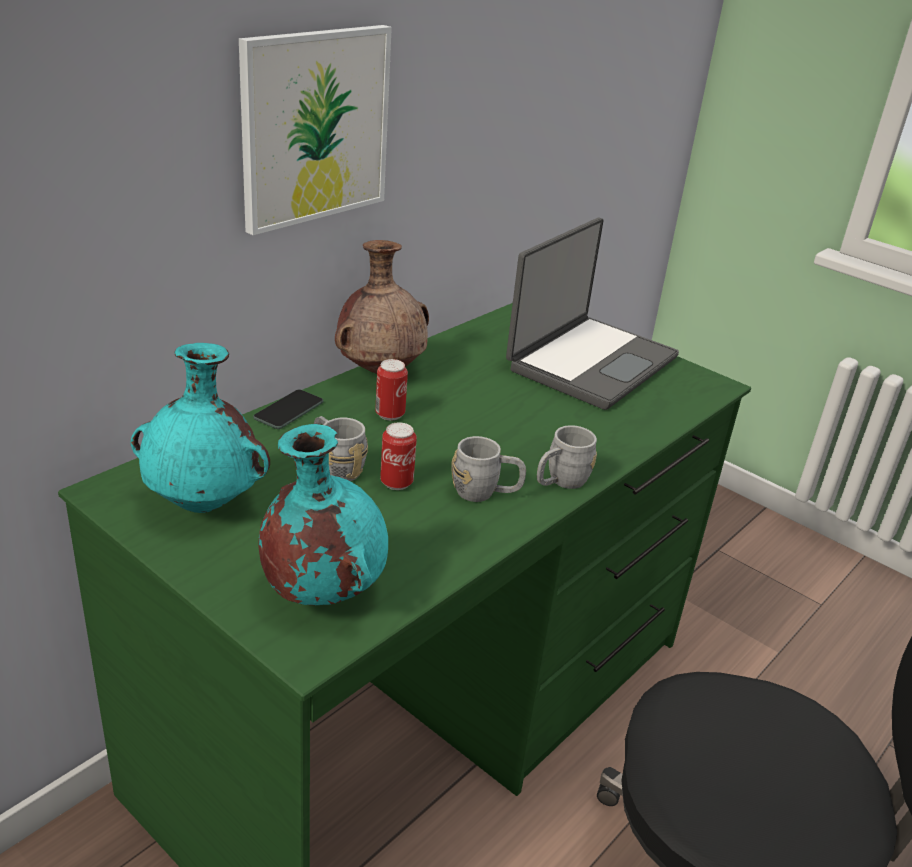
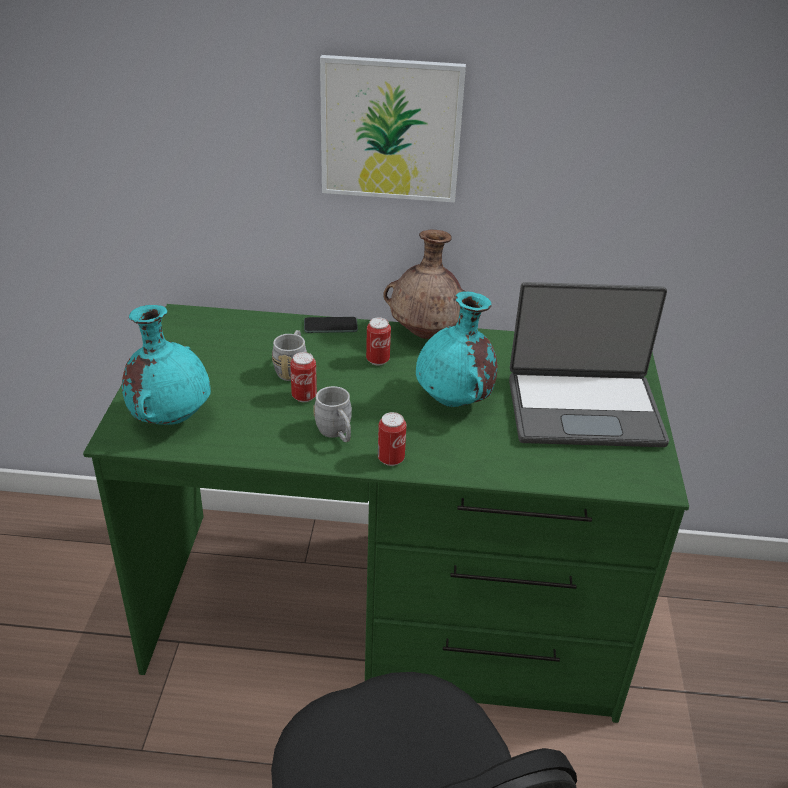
camera: 55 degrees right, 5 degrees up
turquoise vase [130,343,270,513] -> turquoise vase moved to [416,291,498,407]
grey mug [537,425,597,489] -> can [378,412,406,466]

